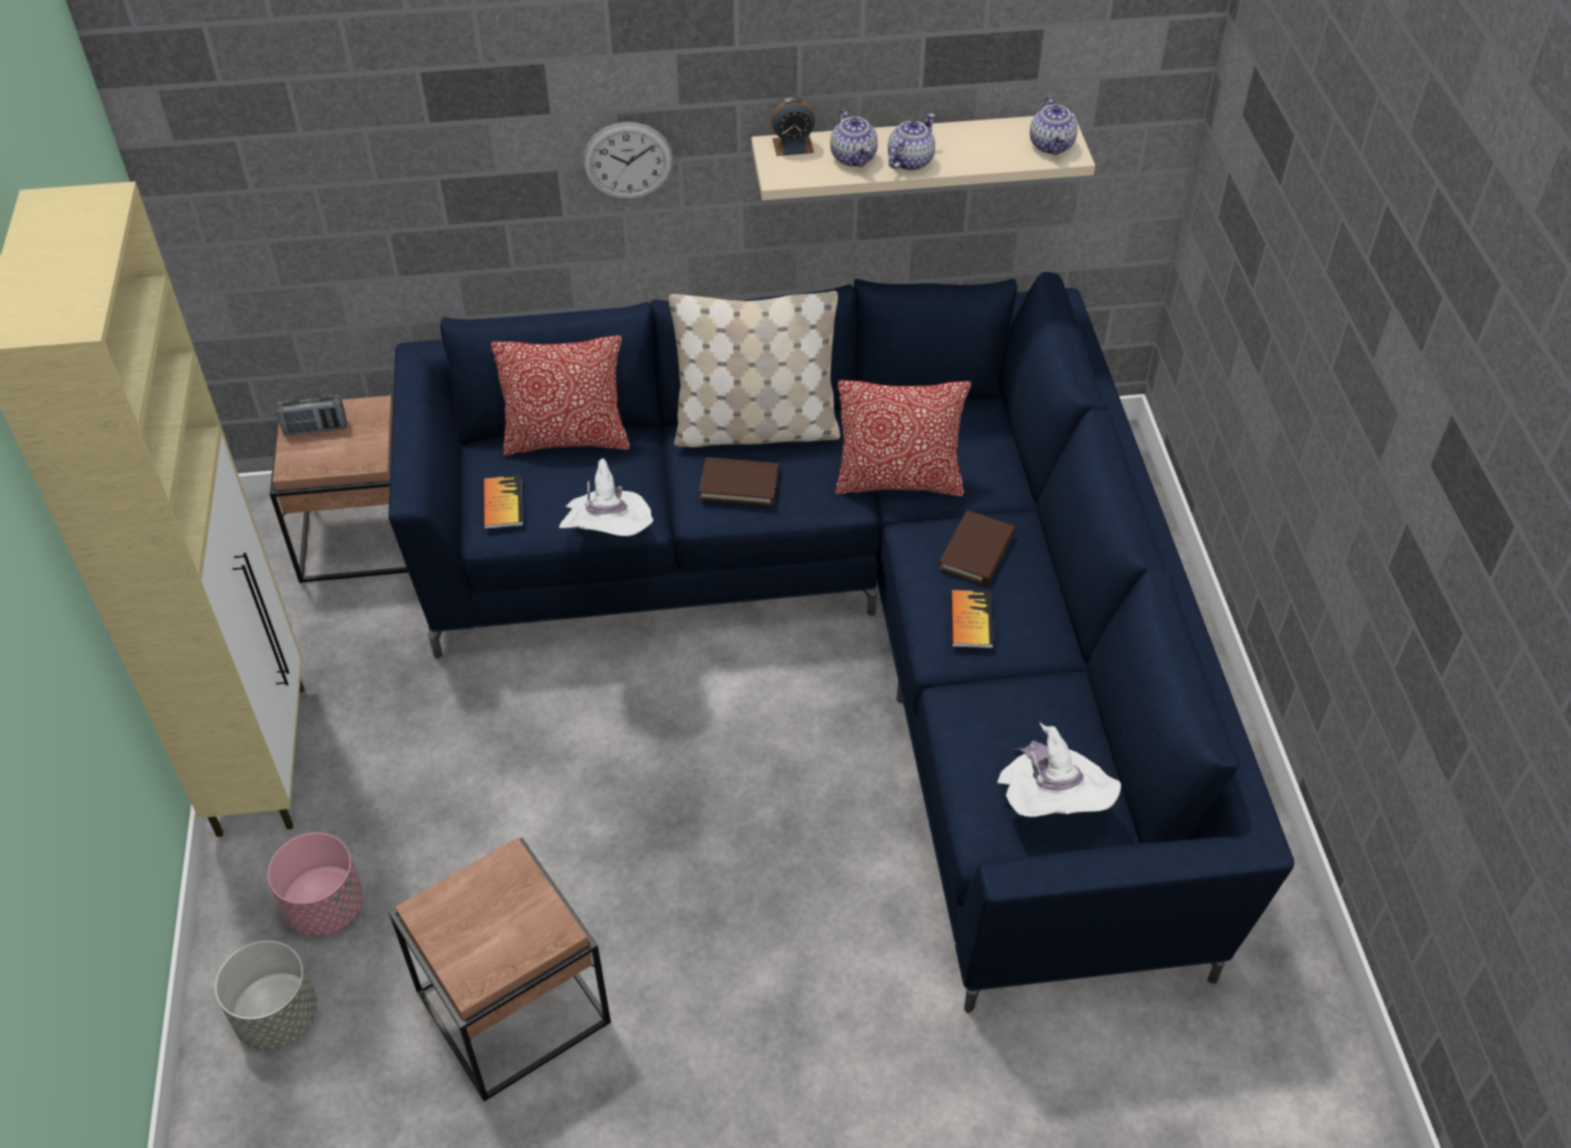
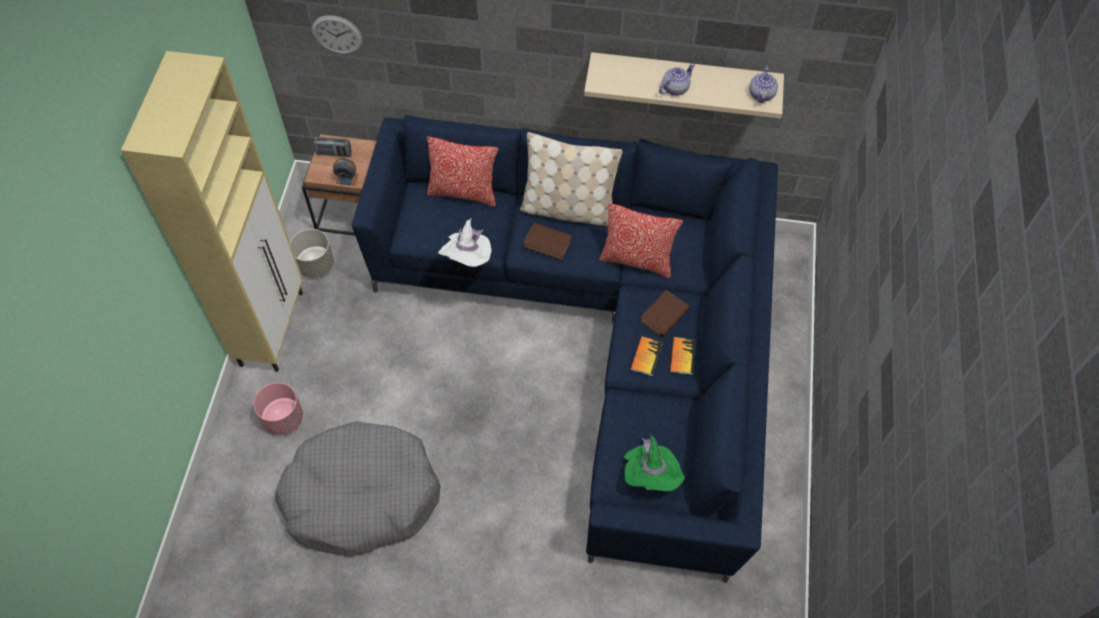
camera: 15 degrees right, 10 degrees up
grey planter [215,941,317,1050] -> grey planter moved to [290,229,334,278]
brown side table [389,838,611,1102] -> grey dog bed [275,421,440,557]
book [483,475,523,529] -> book moved to [670,337,696,375]
wall clock [582,122,673,200] -> wall clock moved to [312,15,363,54]
alarm clock [771,97,816,156] -> alarm clock moved to [333,158,358,186]
teapot [830,109,878,167] -> none
white hat [997,723,1121,817] -> green hat [623,435,685,491]

